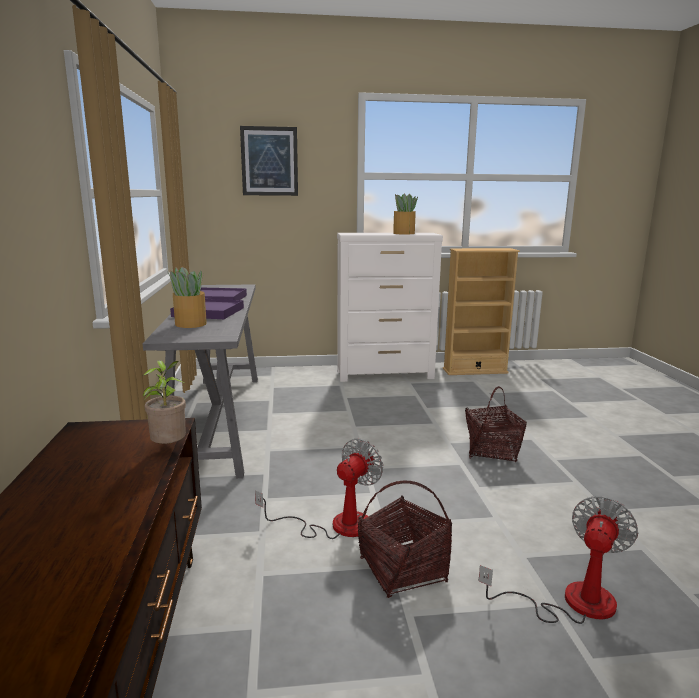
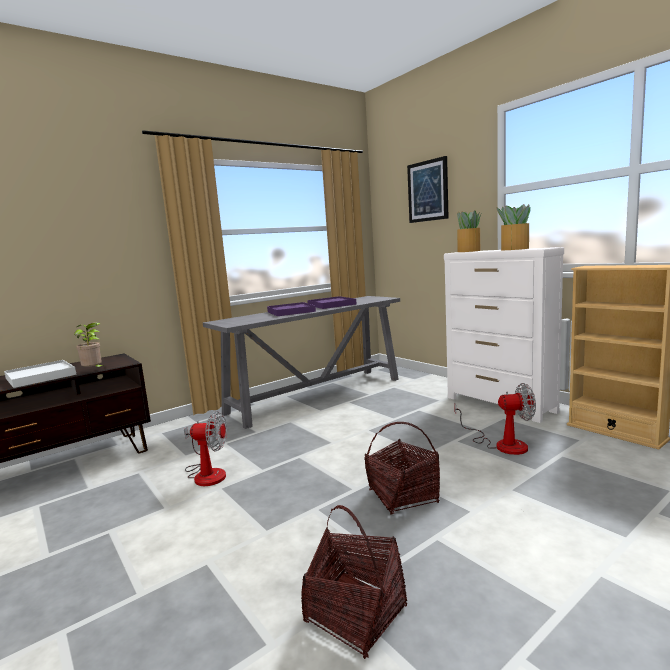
camera: 60 degrees right, 5 degrees down
potted plant [168,267,207,328] -> potted plant moved to [457,210,481,252]
basket [358,480,453,598] -> basket moved to [301,505,407,659]
fan [478,496,638,624] -> fan moved to [454,383,536,455]
none -> white tray [4,360,76,388]

